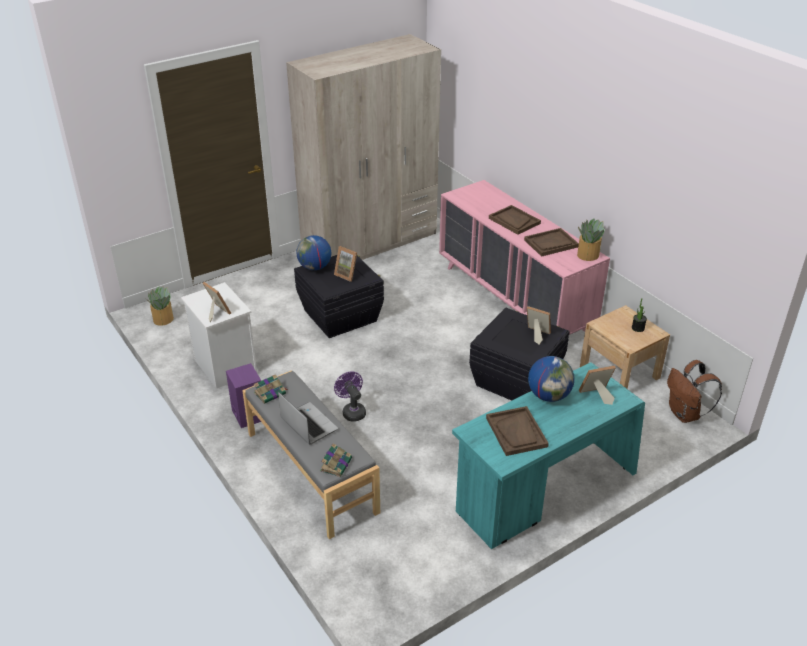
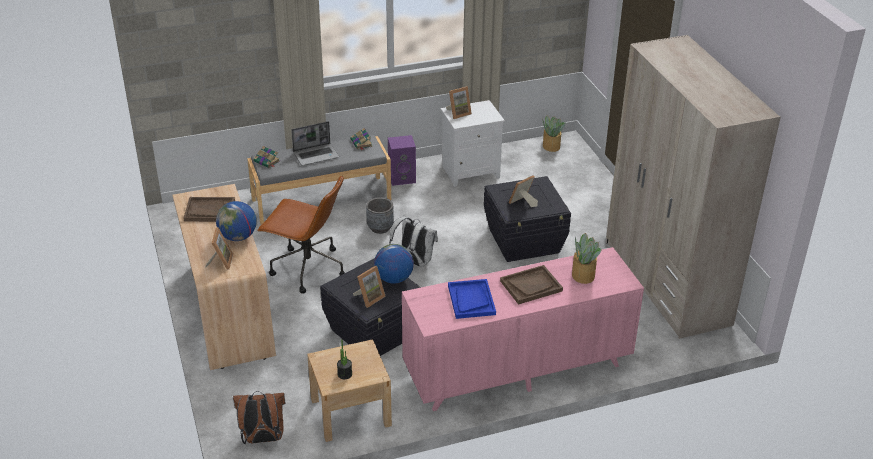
camera: 105 degrees right, 0 degrees up
globe [296,235,331,270] -> globe moved to [374,244,414,284]
purple fan [334,371,366,422] -> grey planter [366,197,394,234]
turquoise desk [452,362,645,549] -> beige desk [172,184,276,370]
brown tray [524,228,579,257] -> blue tray [448,279,496,319]
potted plant [577,219,605,261] -> potted plant moved to [572,233,601,284]
none -> brown office chair [257,175,345,293]
none -> white backpack [389,216,438,267]

